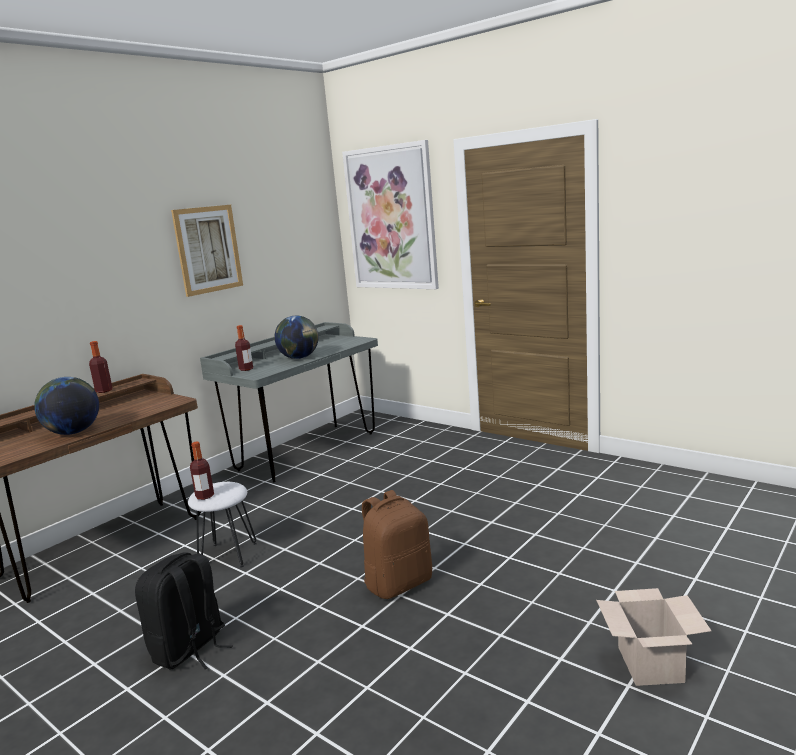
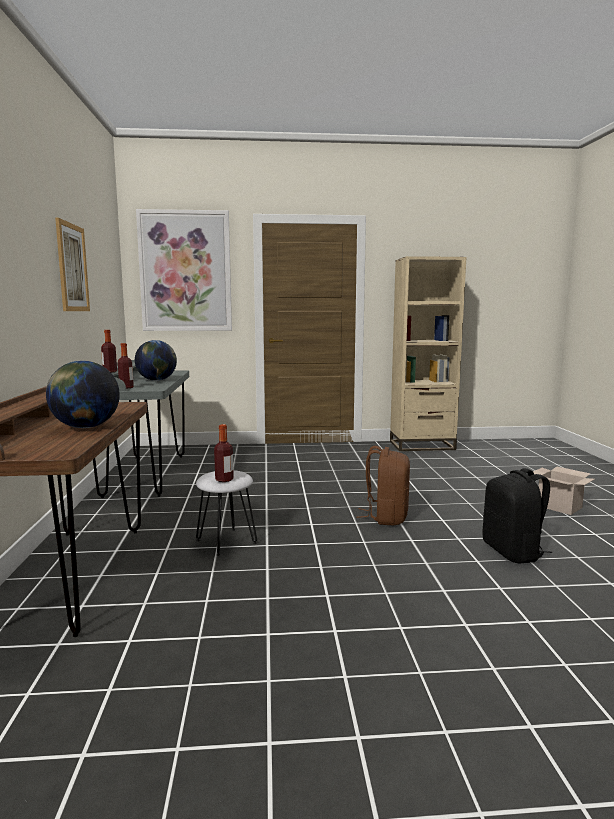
camera: 45 degrees left, 5 degrees down
bottle [89,341,113,393] -> bottle moved to [101,330,117,372]
black backpack [135,552,233,669] -> black backpack moved to [483,468,553,564]
none -> beige bookcase [390,256,466,451]

